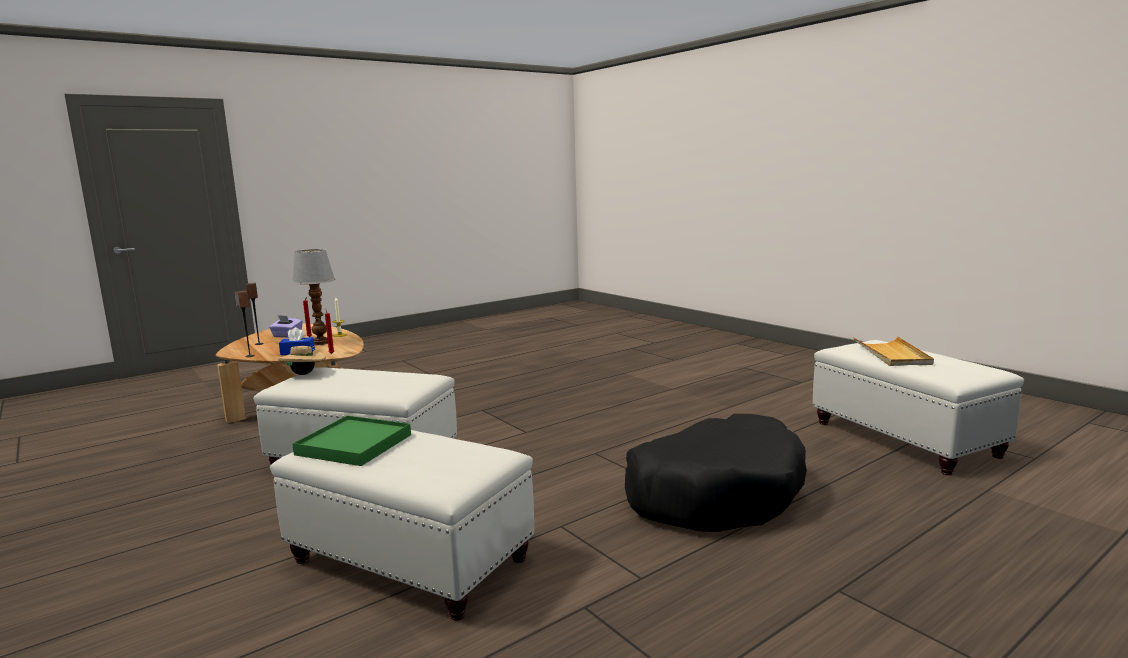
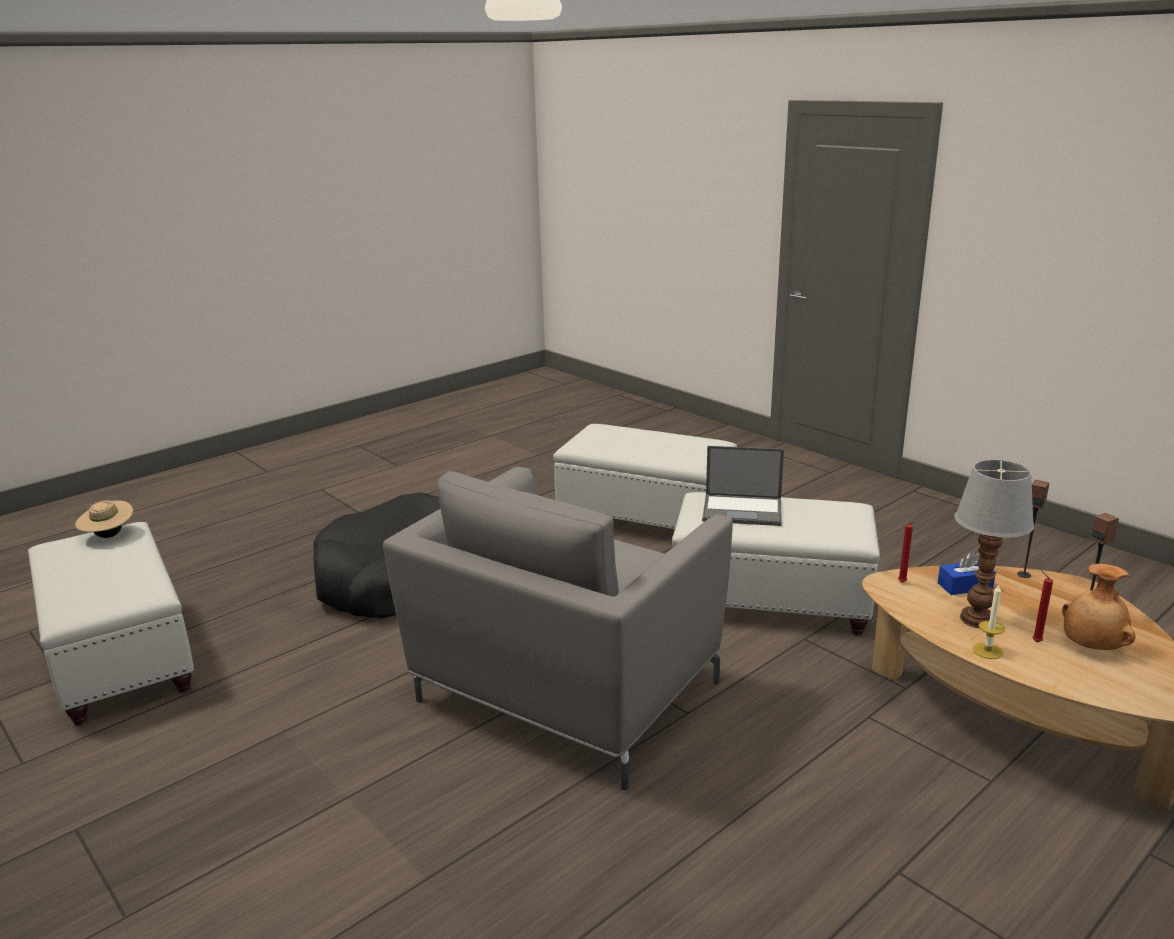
camera: 175 degrees right, 10 degrees up
purple tissue box [269,315,303,338] -> brown vase [1062,564,1136,650]
beige hat [278,346,326,375] -> beige hat moved to [75,500,133,538]
green tray [292,416,411,466] -> none
beige tray [854,336,934,366] -> none
none -> grey armchair [383,467,733,790]
none -> laptop [702,446,784,526]

